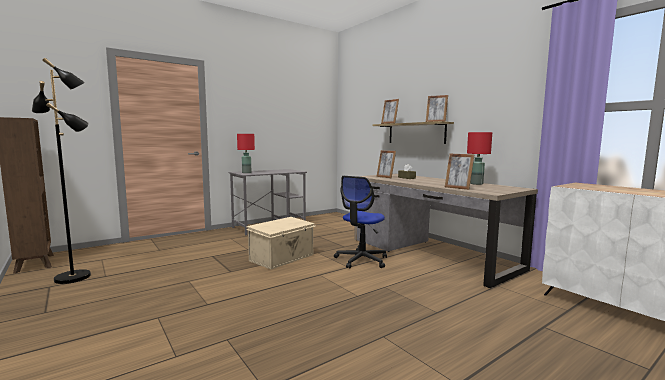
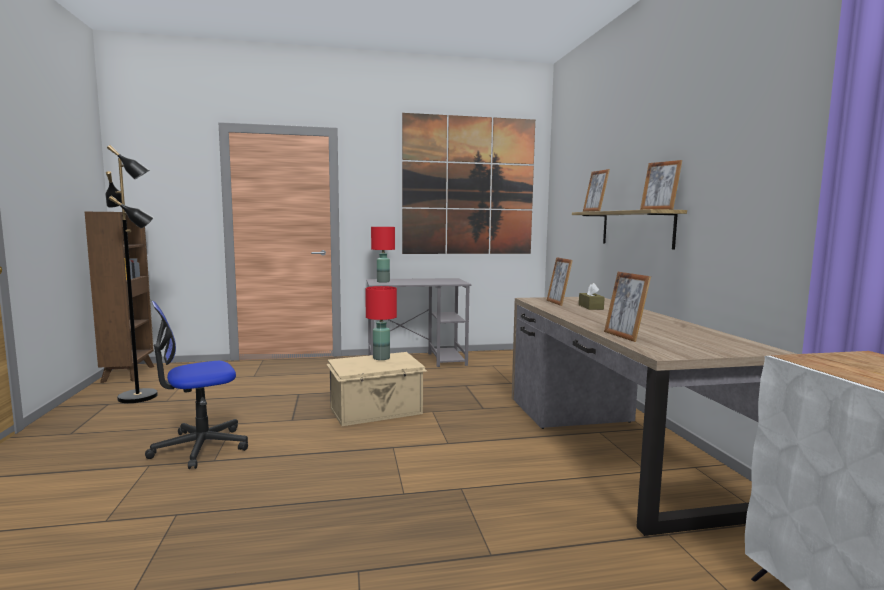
camera: 25 degrees right, 0 degrees up
office chair [334,176,387,269] -> office chair moved to [145,301,248,469]
red table lamp [467,132,492,185] -> red table lamp moved to [365,286,397,360]
none -> picture [402,113,535,254]

